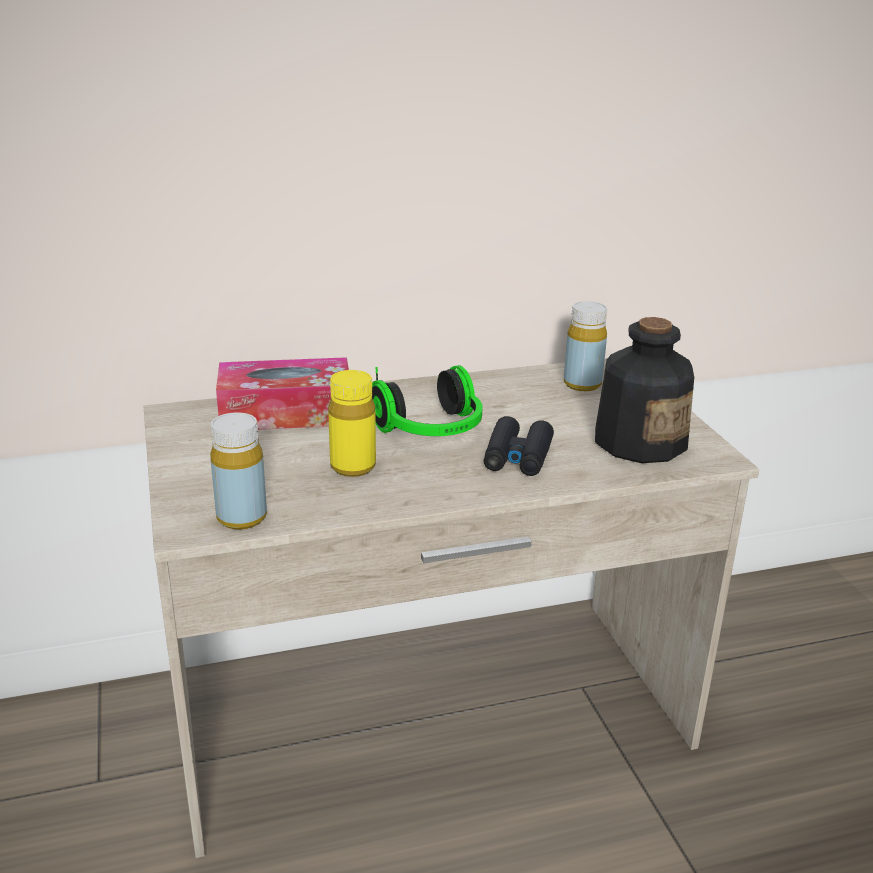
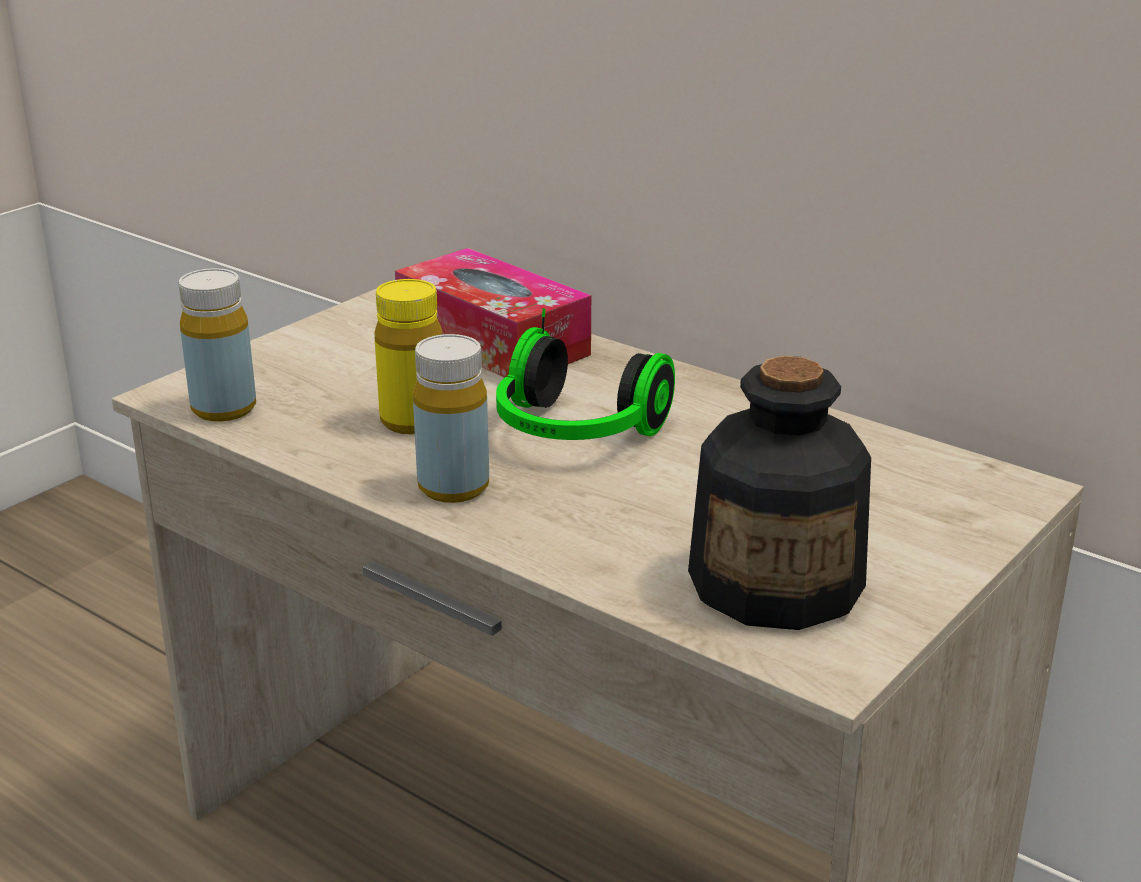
camera: 55 degrees right, 0 degrees up
black binoculars [484,416,554,476] -> none
yellow bottle [564,301,607,391] -> yellow bottle moved to [413,334,489,503]

